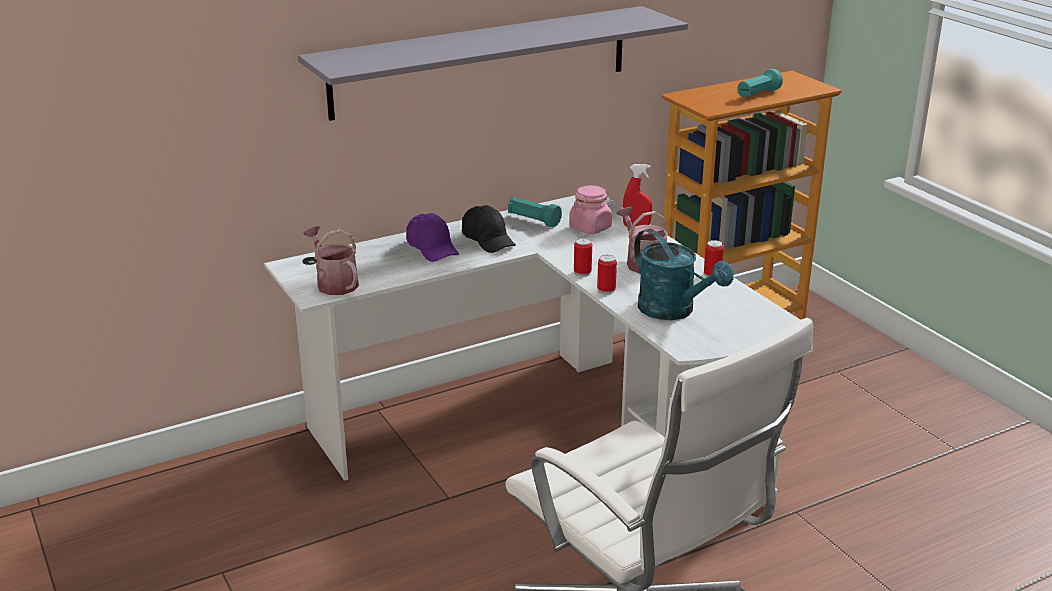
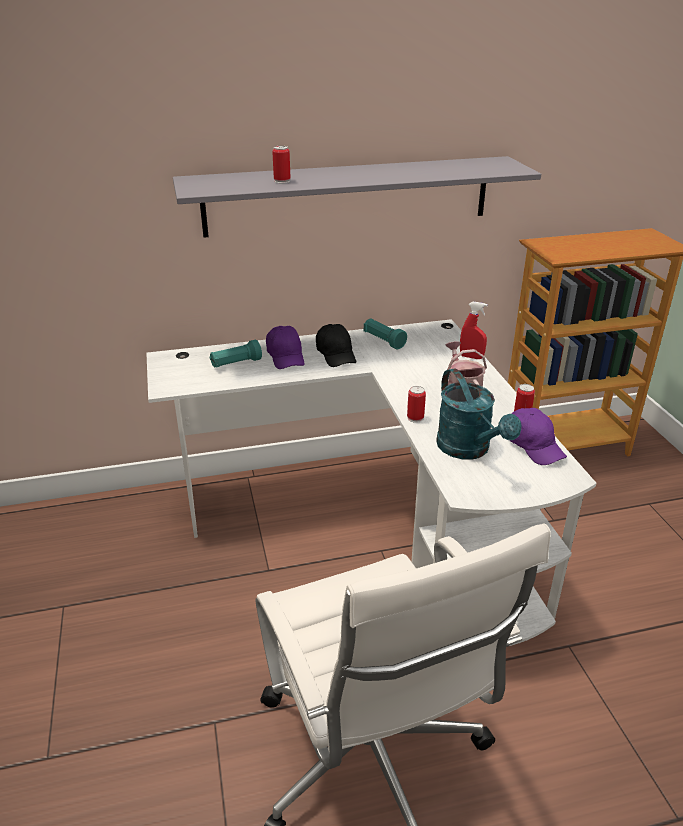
camera: 15 degrees right, 5 degrees up
watering can [303,226,359,295] -> none
pink jar [569,185,612,234] -> none
can [574,238,592,277] -> can moved to [272,146,291,183]
turquoise flashlight [737,69,783,97] -> turquoise flashlight moved to [209,340,262,368]
none -> purple cap [510,408,567,465]

